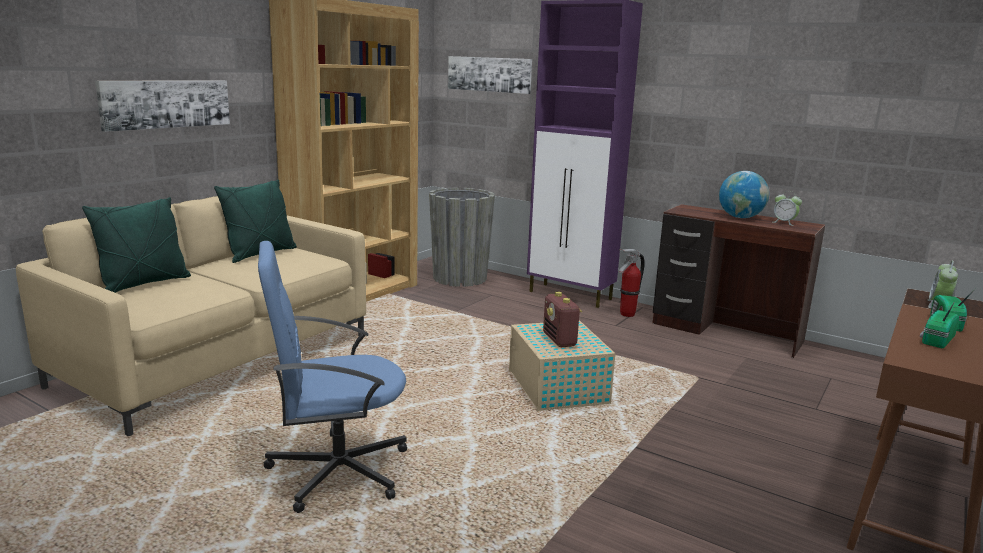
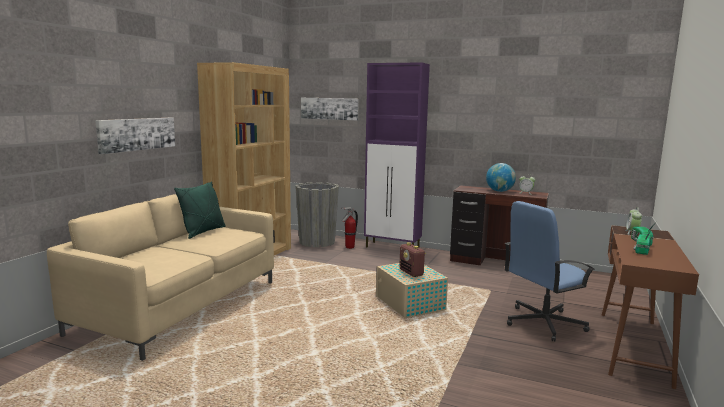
camera: 10 degrees left, 5 degrees down
green pillow [82,197,191,293] -> none
blue office chair [258,241,407,513] -> blue office chair moved to [505,201,595,342]
fire extinguisher [618,249,645,317] -> fire extinguisher moved to [341,207,358,249]

